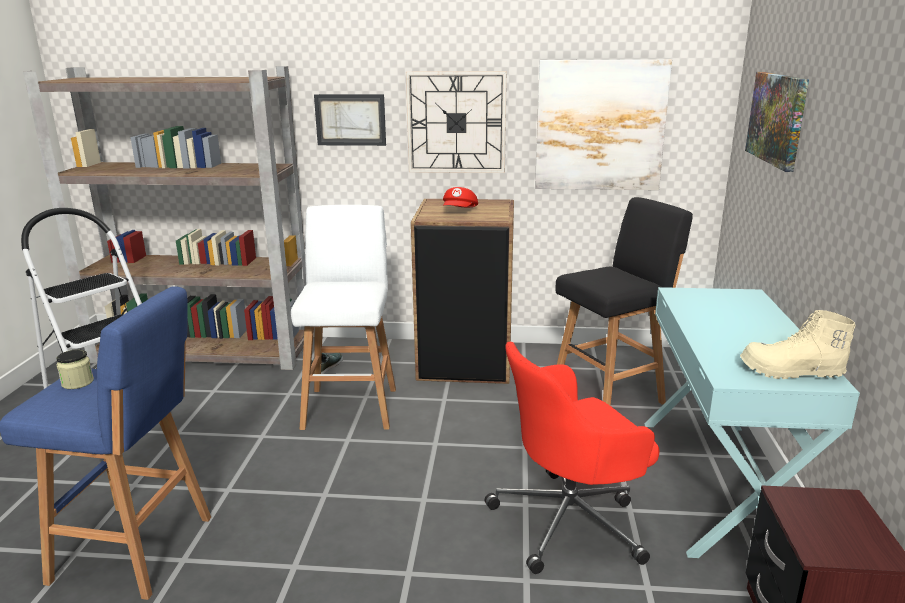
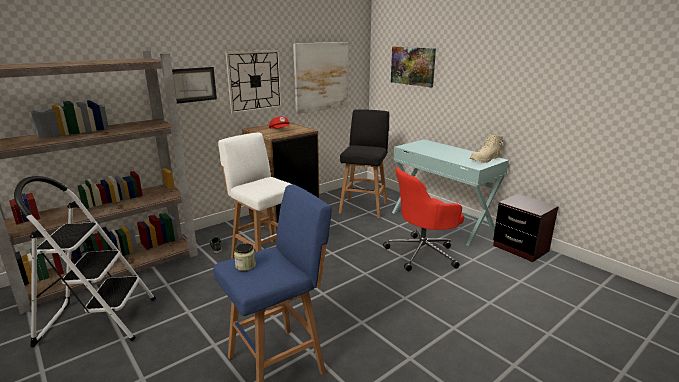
camera: 45 degrees left, 0 degrees up
red office chair [485,342,660,574] -> red office chair turned 45 degrees clockwise [383,167,464,271]

